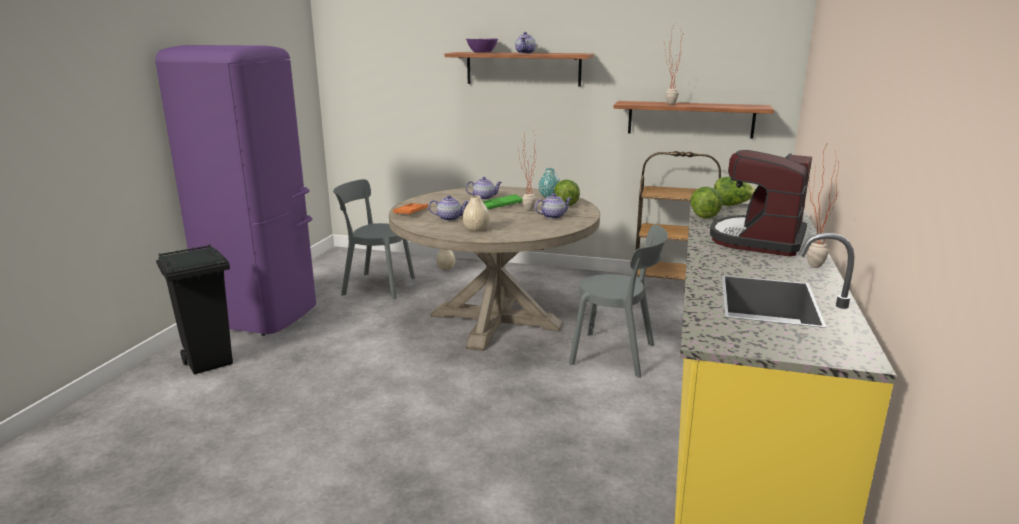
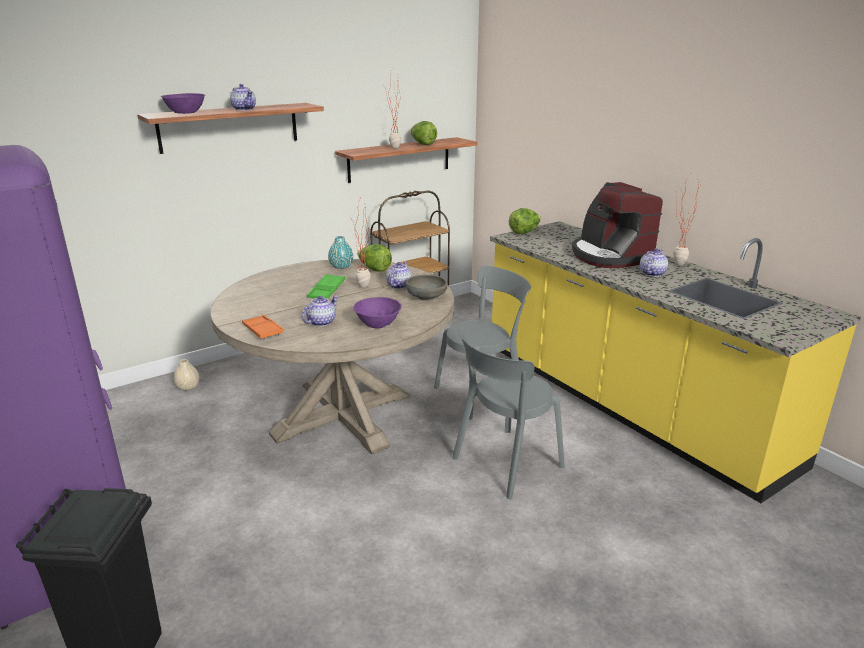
camera: 50 degrees left, 5 degrees up
grey chair [333,179,415,299] -> grey chair moved to [452,326,565,499]
beige vase [463,195,490,232] -> purple bowl [353,297,402,328]
teapot [466,177,502,200] -> teapot moved to [640,248,668,277]
lettuce [690,187,722,218] -> lettuce moved to [410,121,437,145]
none -> grey bowl [406,274,447,301]

